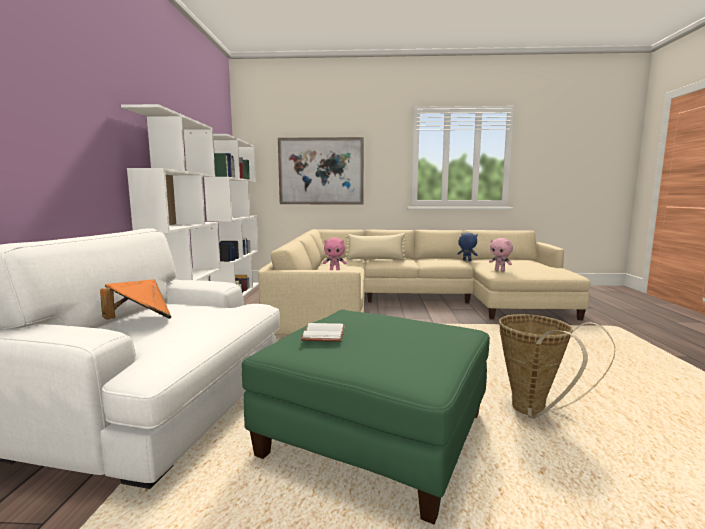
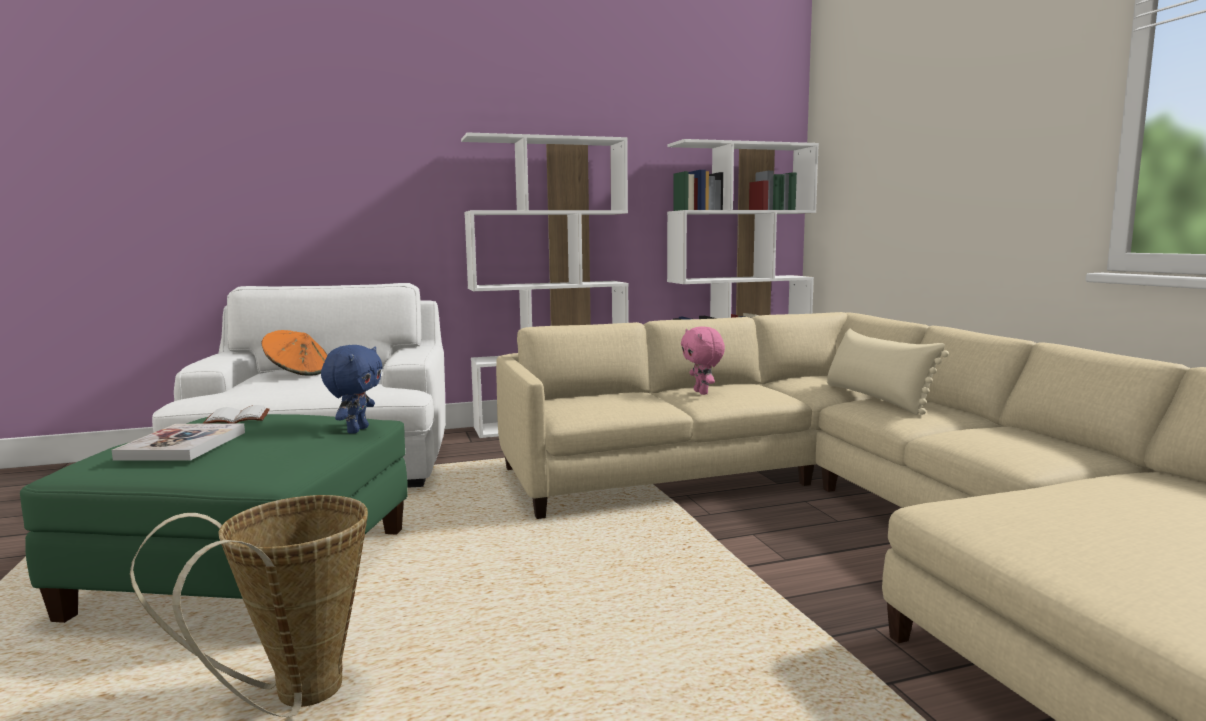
camera: 70 degrees right, 0 degrees up
picture [278,137,364,204] -> none
blue plush toy [457,233,478,261] -> blue plush toy moved to [321,345,382,434]
pink plush toy [489,238,513,271] -> none
none -> book [112,424,245,461]

